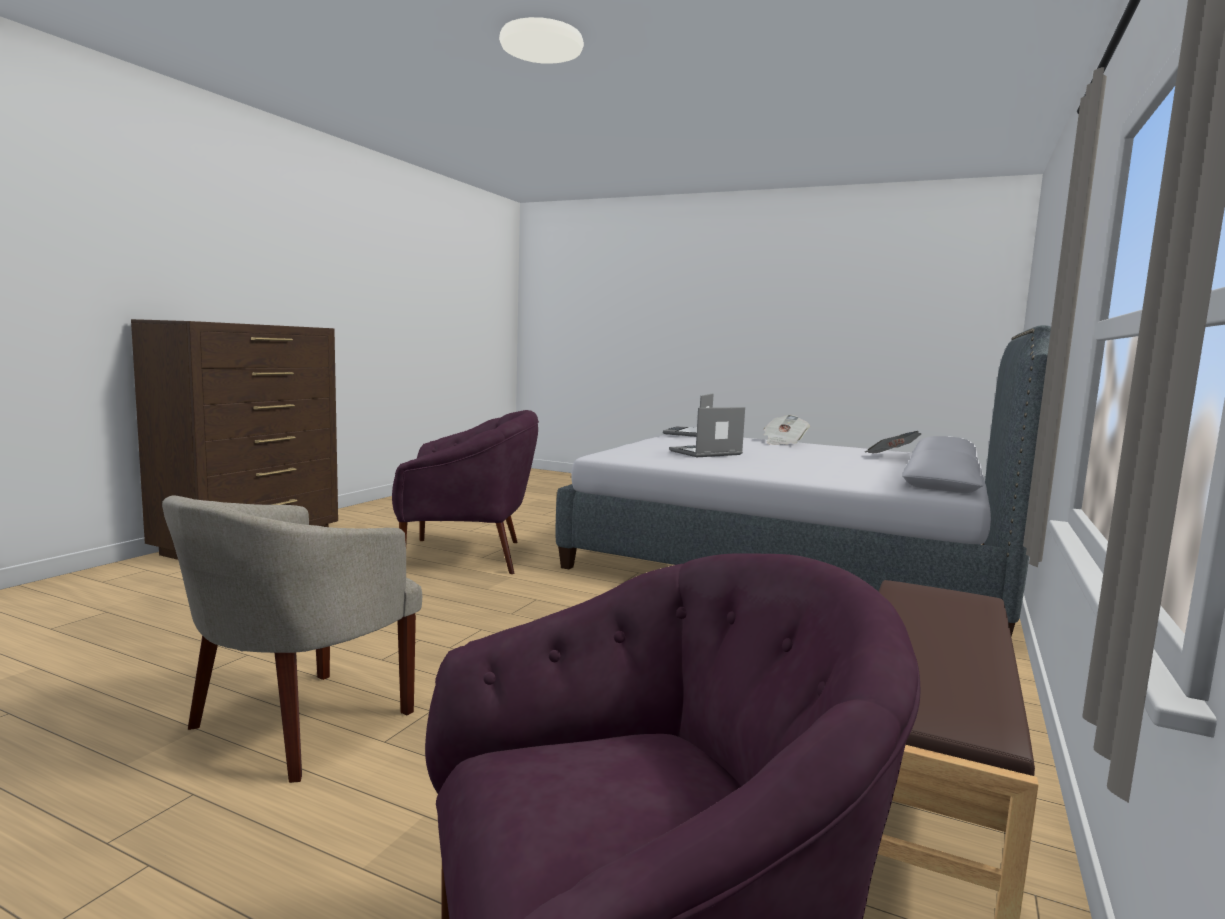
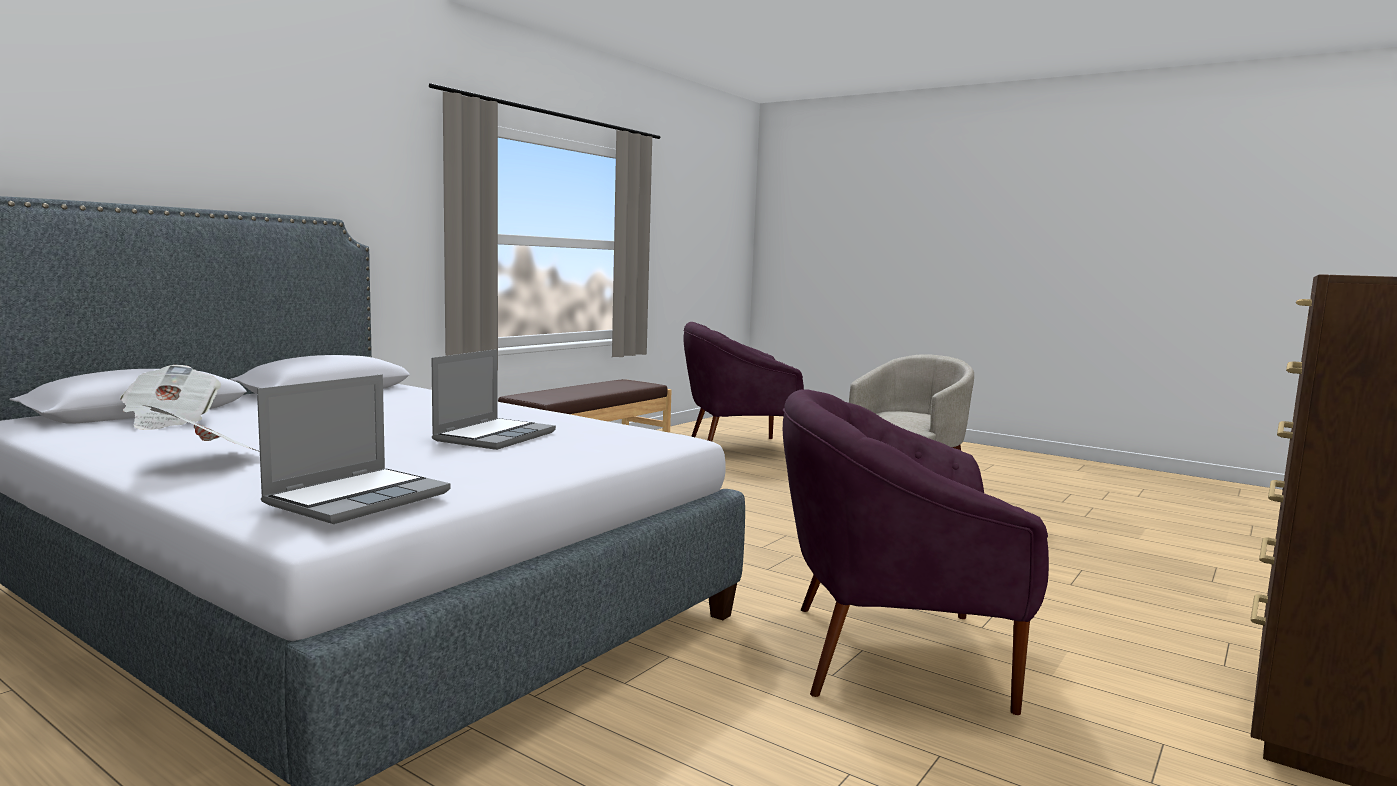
camera: 170 degrees left, 0 degrees up
laptop [669,407,745,457] -> laptop turned 45 degrees counterclockwise [432,349,556,450]

